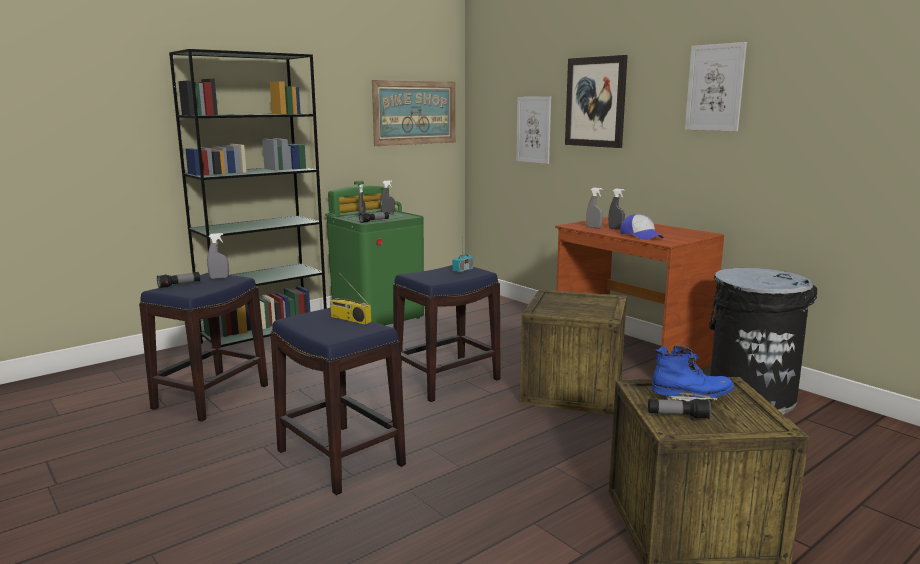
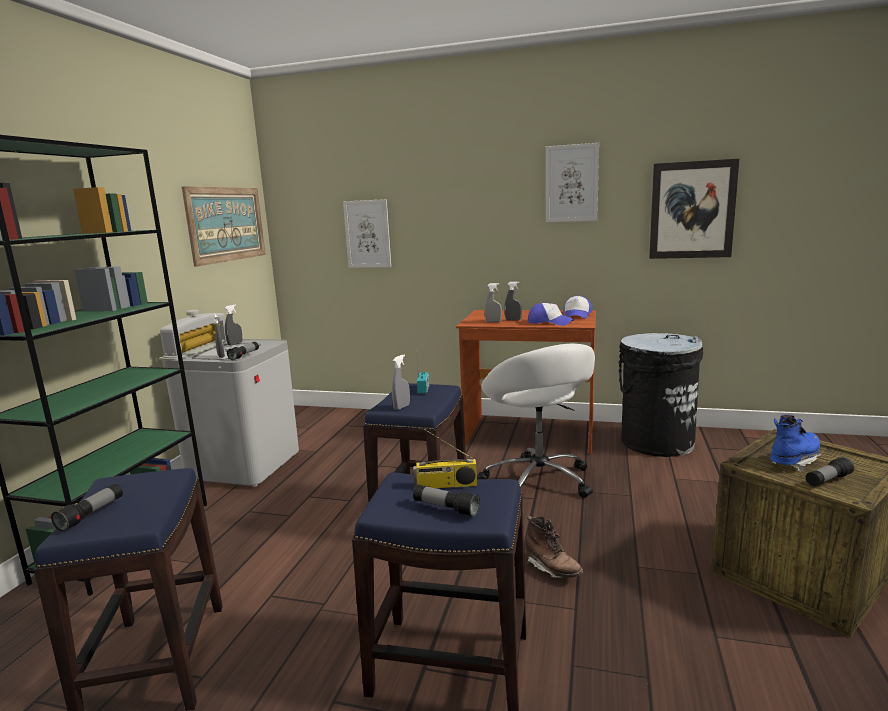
camera: 35 degrees left, 0 degrees up
grey spray bottle [207,233,229,279] -> grey spray bottle moved to [392,355,410,410]
green washing machine [325,181,424,325] -> grey washing machine [159,310,299,487]
crate [520,289,627,415] -> white office chair [477,344,595,498]
picture [565,55,628,148] -> picture moved to [649,159,739,259]
none -> flashlight [413,485,480,517]
none -> brown boot [525,515,583,578]
none -> cap [564,296,592,319]

